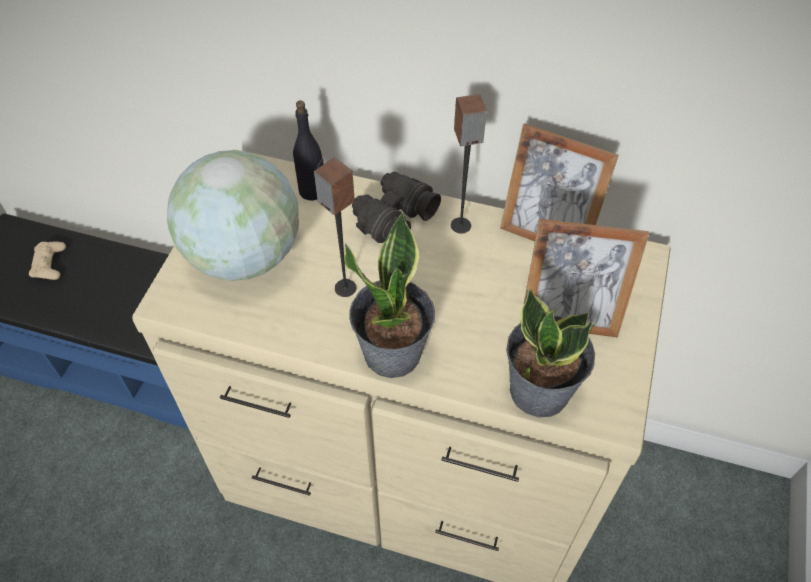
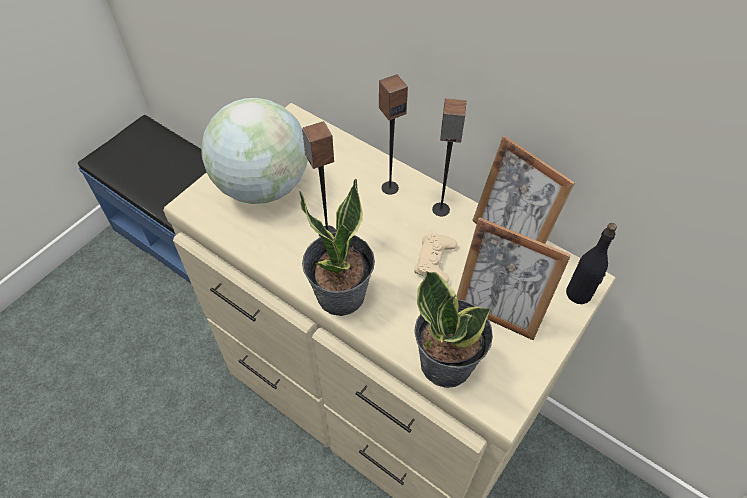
camera: 20 degrees right, 0 degrees up
beige game controller [29,241,66,280] -> beige game controller moved to [414,233,457,283]
black bottle [293,100,324,201] -> black bottle moved to [566,223,617,304]
black binoculars [352,171,441,243] -> speaker [379,74,408,195]

